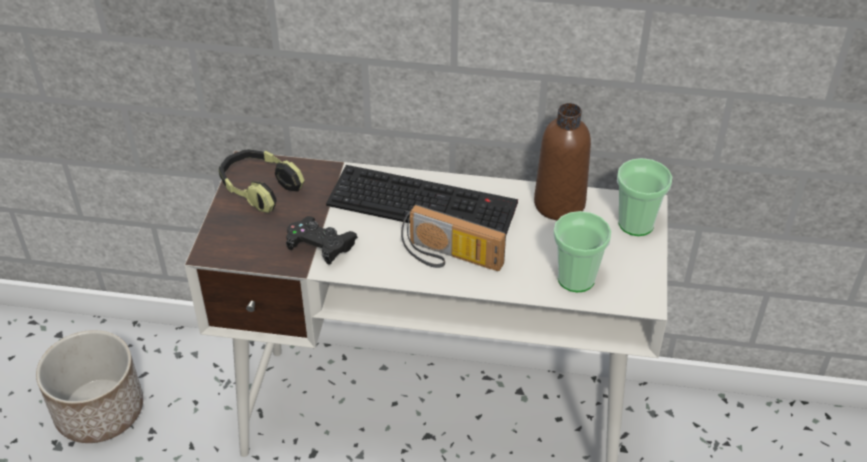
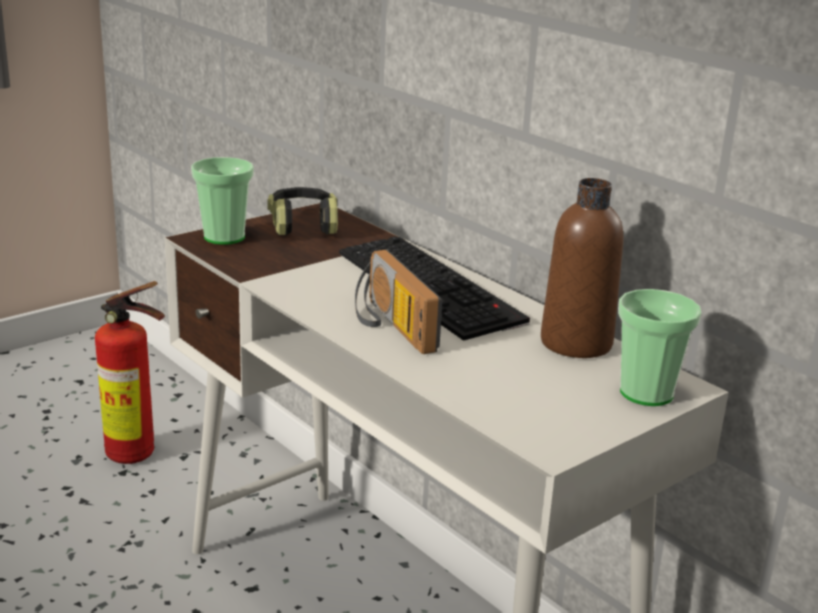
camera: 40 degrees right, 20 degrees down
planter [36,330,143,443] -> fire extinguisher [95,281,165,464]
black game controller [286,216,358,265] -> none
cup [553,211,611,292] -> cup moved to [191,157,254,245]

